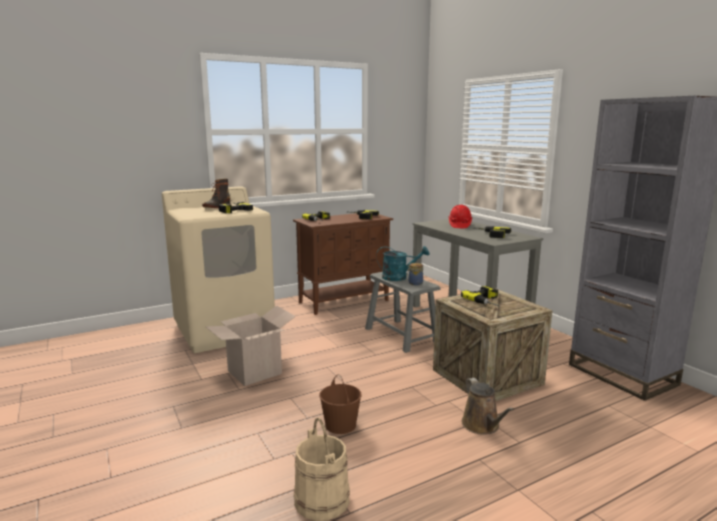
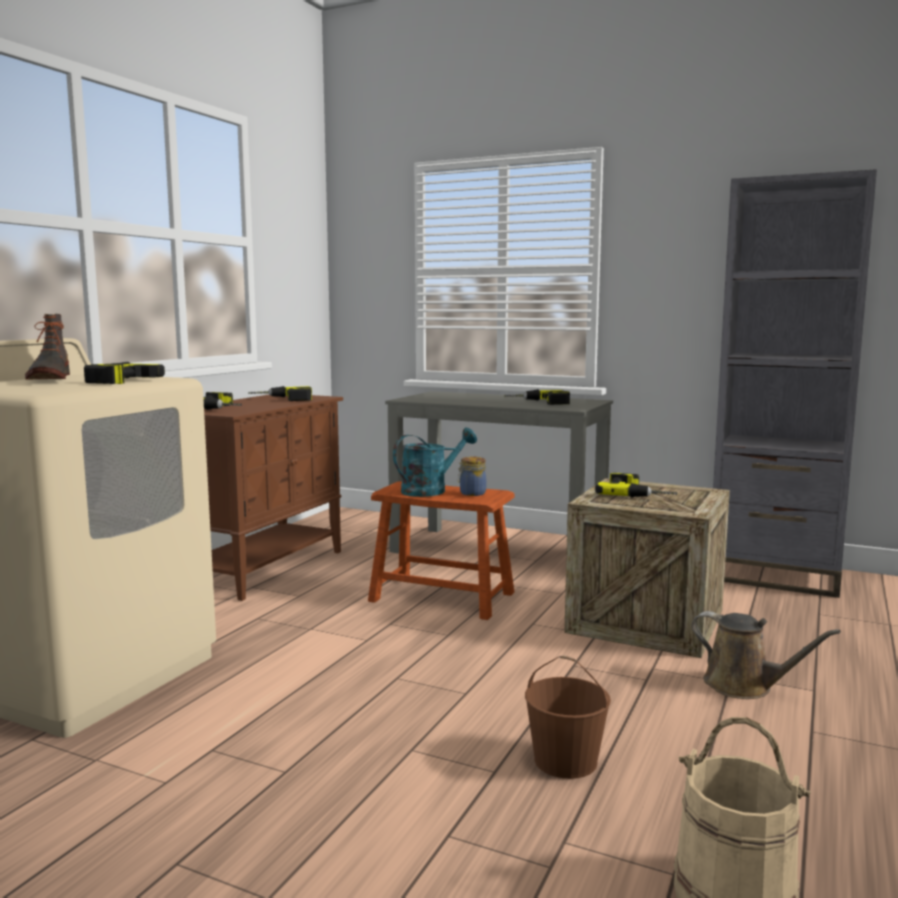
camera: 35 degrees left, 5 degrees down
cardboard box [206,306,296,386] -> none
grey stool [365,272,440,353] -> brown stool [368,481,515,620]
red hard hat [449,205,472,228] -> none

